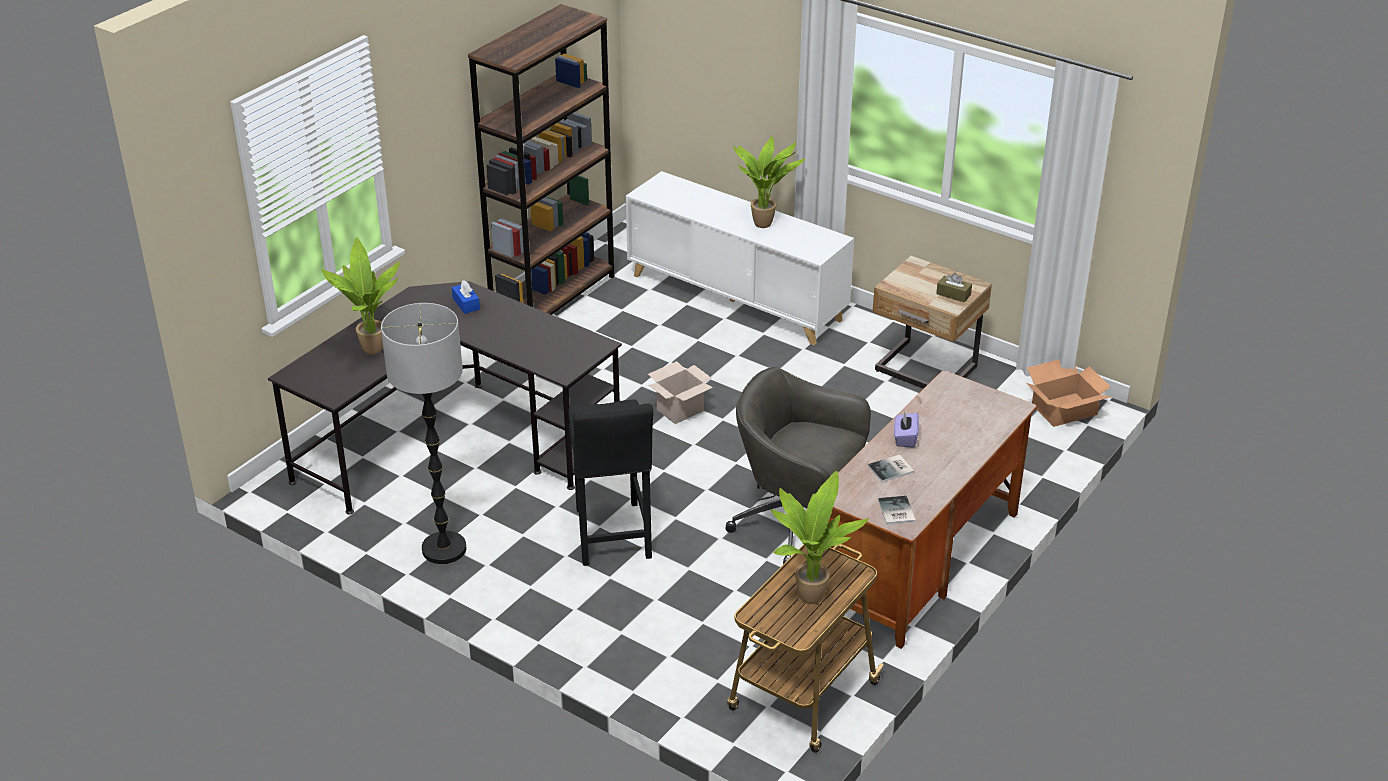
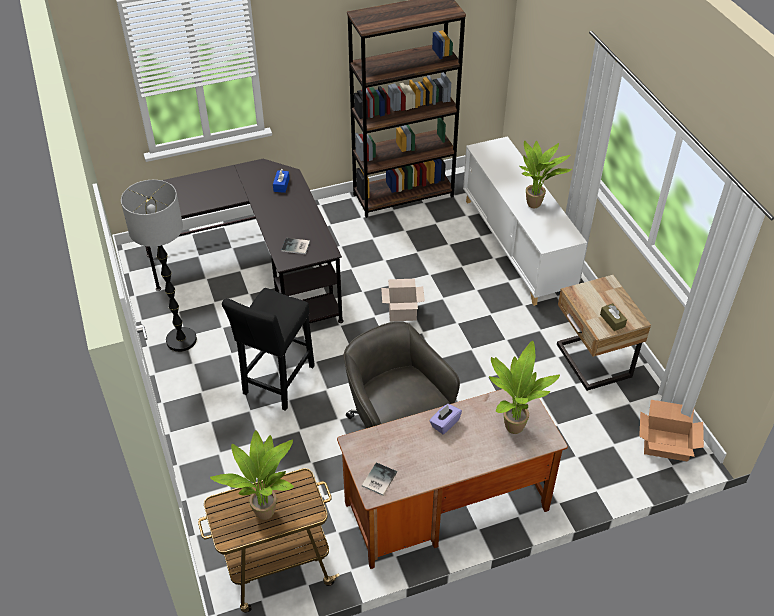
camera: 35 degrees right, 10 degrees up
potted plant [321,237,400,355] -> potted plant moved to [489,341,560,434]
book [868,455,914,482] -> book moved to [282,238,310,254]

